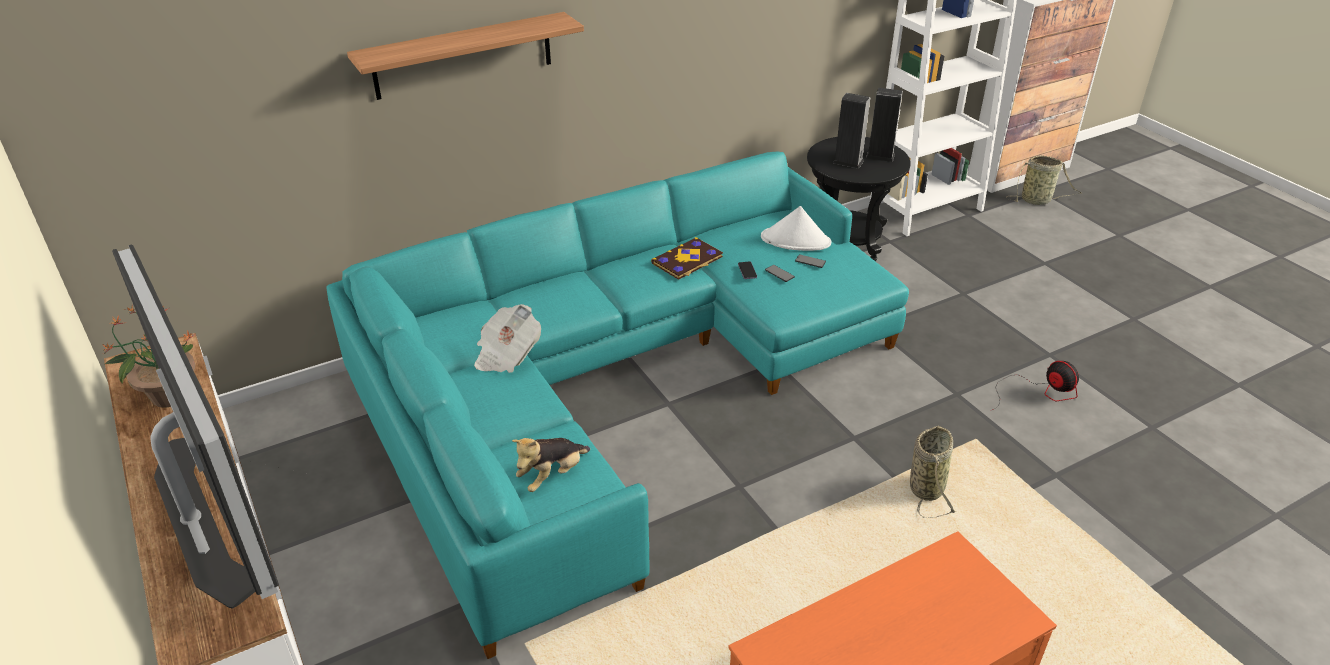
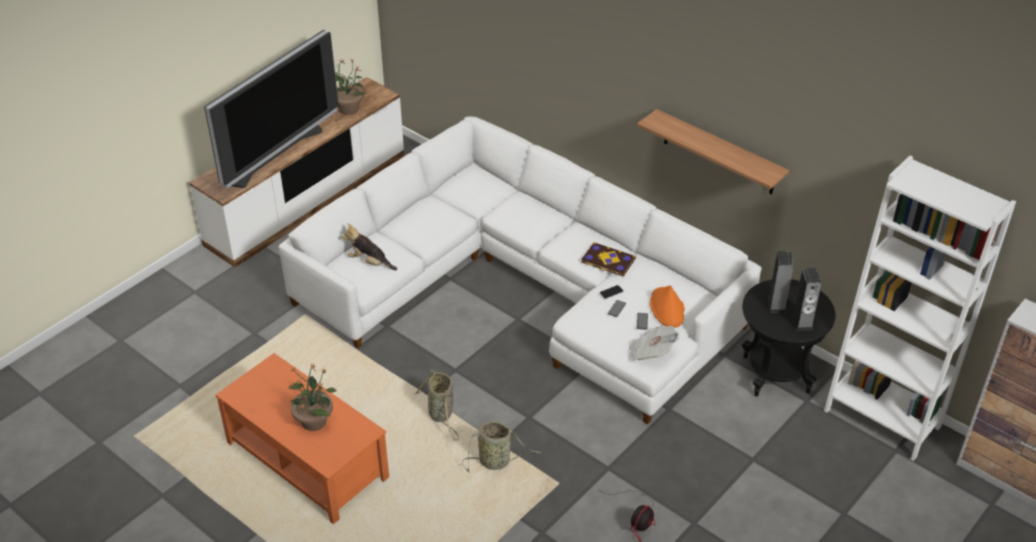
camera: 70 degrees right, 5 degrees up
turquoise sofa [326,152,909,659] -> white sofa [278,117,761,424]
shelf [347,12,584,100] -> shelf moved to [637,109,789,194]
newspaper [474,304,541,373] -> newspaper moved to [628,326,679,361]
white hat [761,206,831,251] -> orange hat [650,285,685,328]
basket [1006,155,1082,205] -> basket moved to [414,370,459,440]
none -> potted plant [288,363,337,431]

